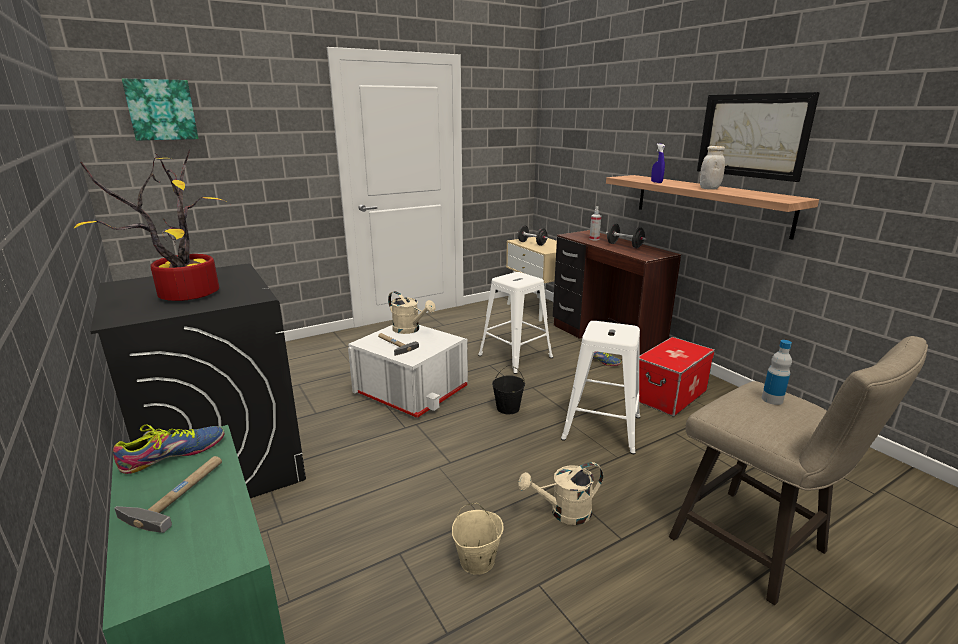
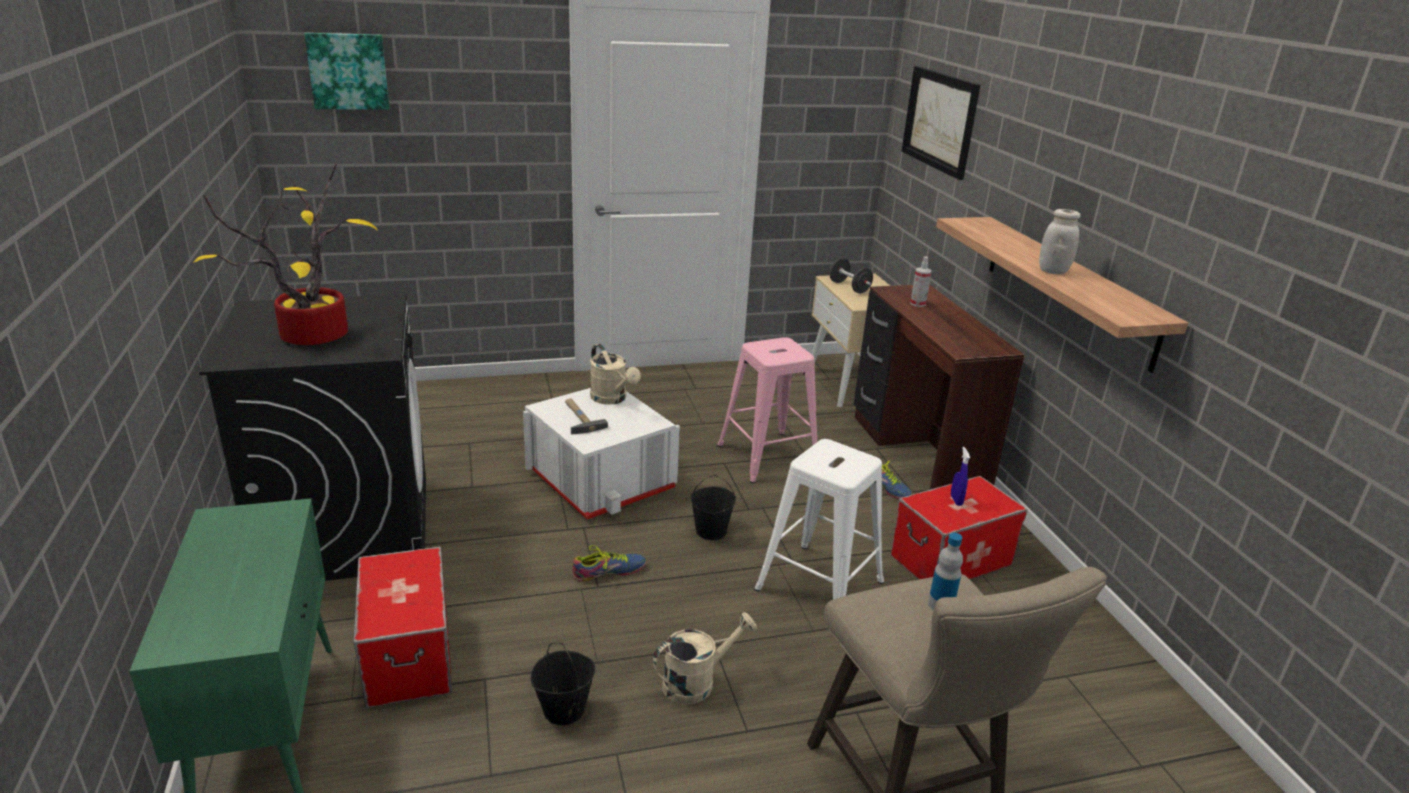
camera: 15 degrees right, 5 degrees up
shoe [113,425,224,474] -> shoe moved to [572,545,647,582]
hammer [114,456,222,533] -> none
beige bucket [452,503,504,575] -> black bucket [530,643,595,725]
white stool [478,272,553,374] -> pink stool [717,337,817,483]
beige watering can [518,462,603,525] -> beige watering can turned 150 degrees clockwise [653,612,757,704]
black dumbbell [606,224,646,248] -> none
blue spray bottle [651,143,665,183] -> blue spray bottle moved to [951,447,970,506]
picture [697,92,820,182] -> picture moved to [902,66,980,180]
none -> storage box [353,547,452,708]

